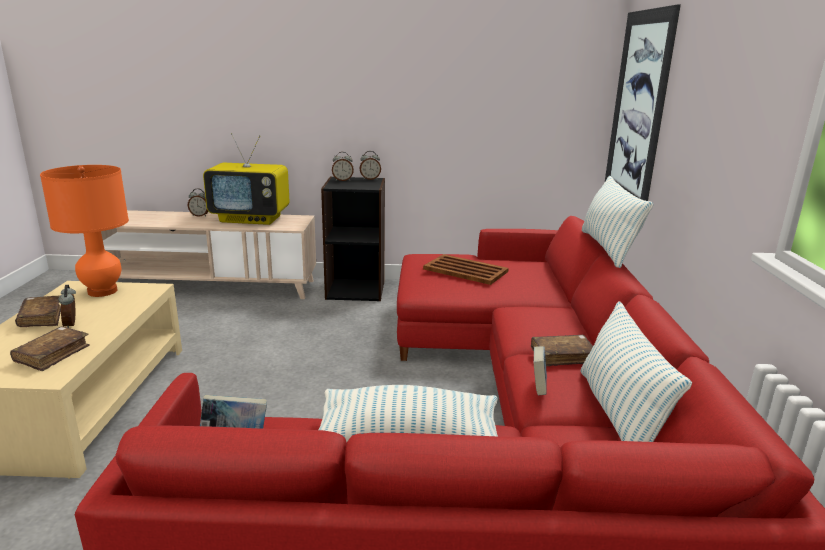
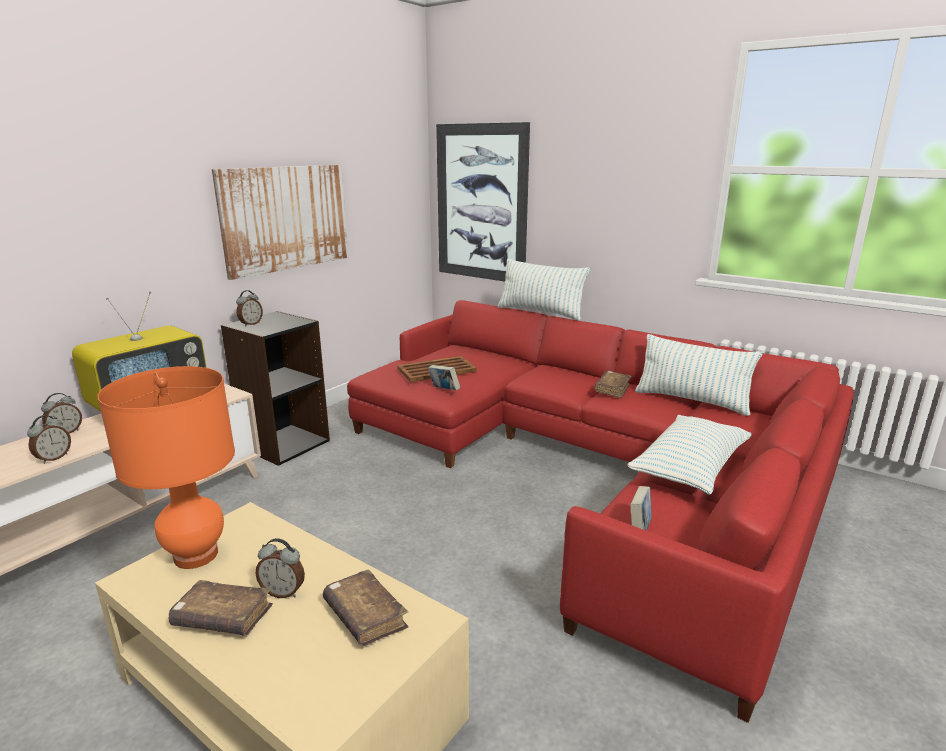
camera: 55 degrees left, 0 degrees up
alarm clock [359,151,381,180] -> alarm clock moved to [27,415,71,464]
book [533,346,547,395] -> book moved to [428,365,460,391]
none -> picture [212,165,348,280]

